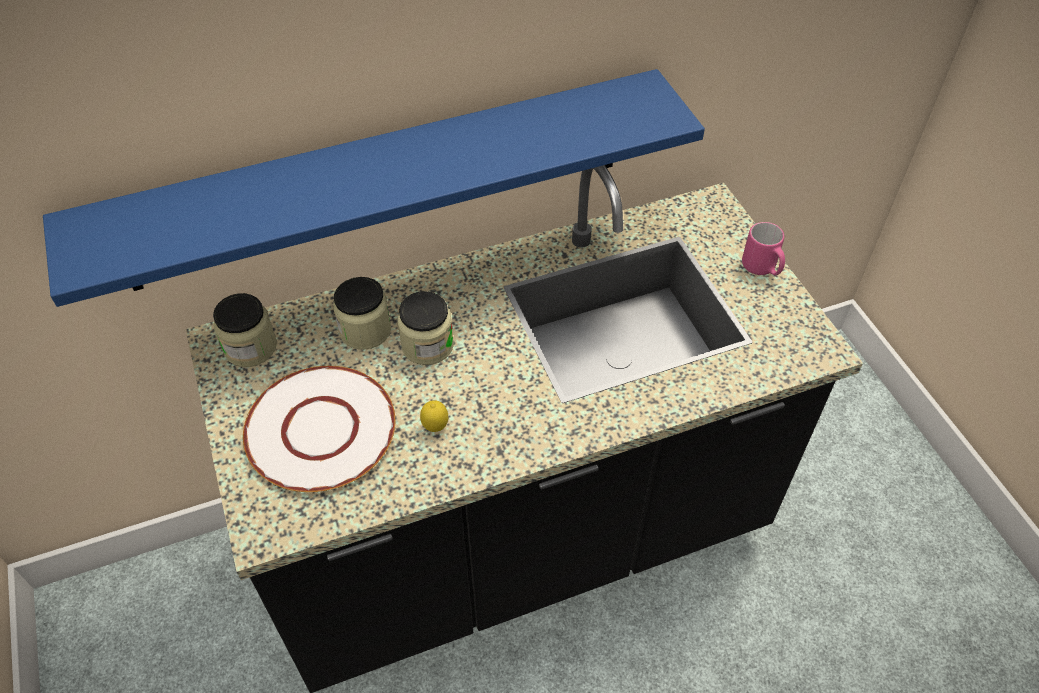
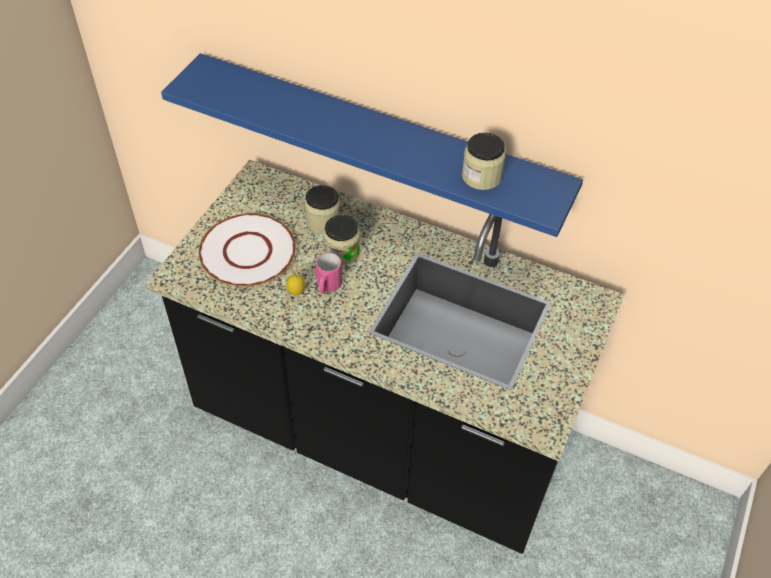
camera: 45 degrees right, 0 degrees up
jar [213,293,277,367] -> jar moved to [462,133,506,190]
pink mug [742,222,785,275] -> pink mug moved to [316,253,342,294]

